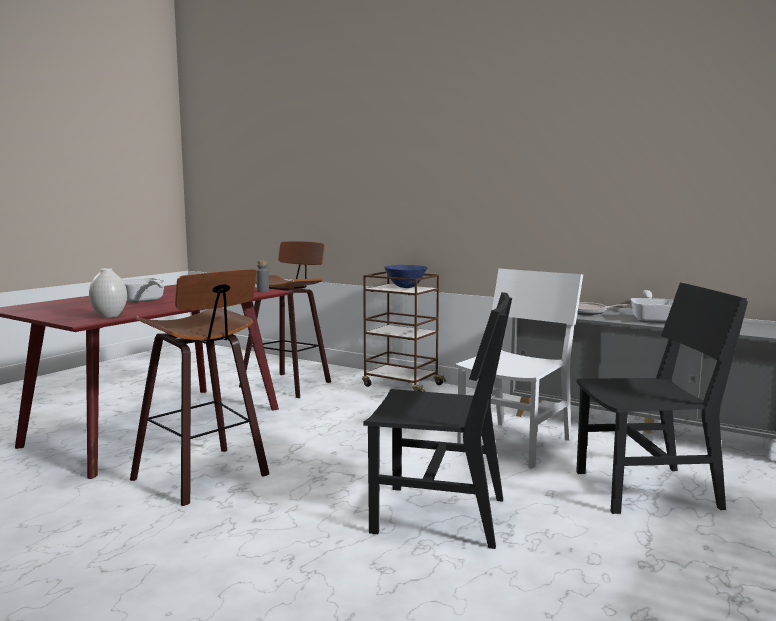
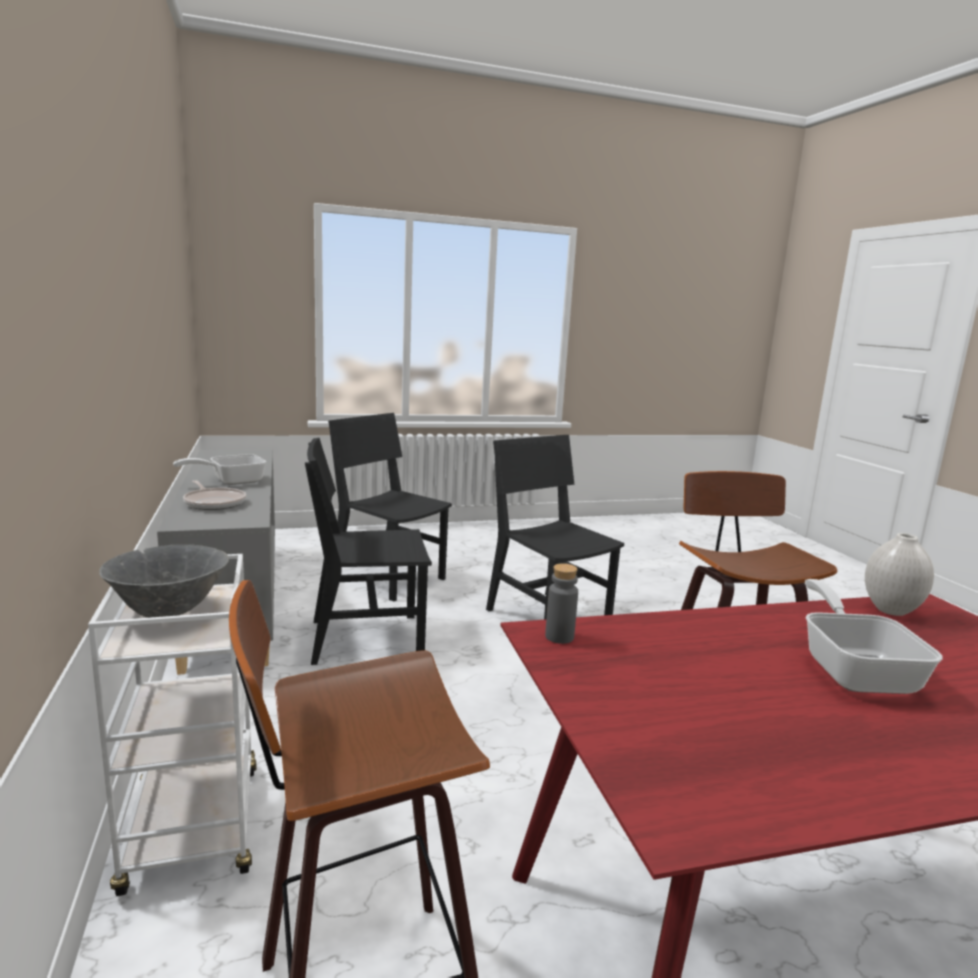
camera: 140 degrees left, 5 degrees up
brown cart [362,271,446,392] -> white cart [88,554,257,896]
blue bowl [384,265,428,288] -> grey bowl [99,544,229,618]
white chair [455,268,583,469] -> black chair [305,438,432,665]

